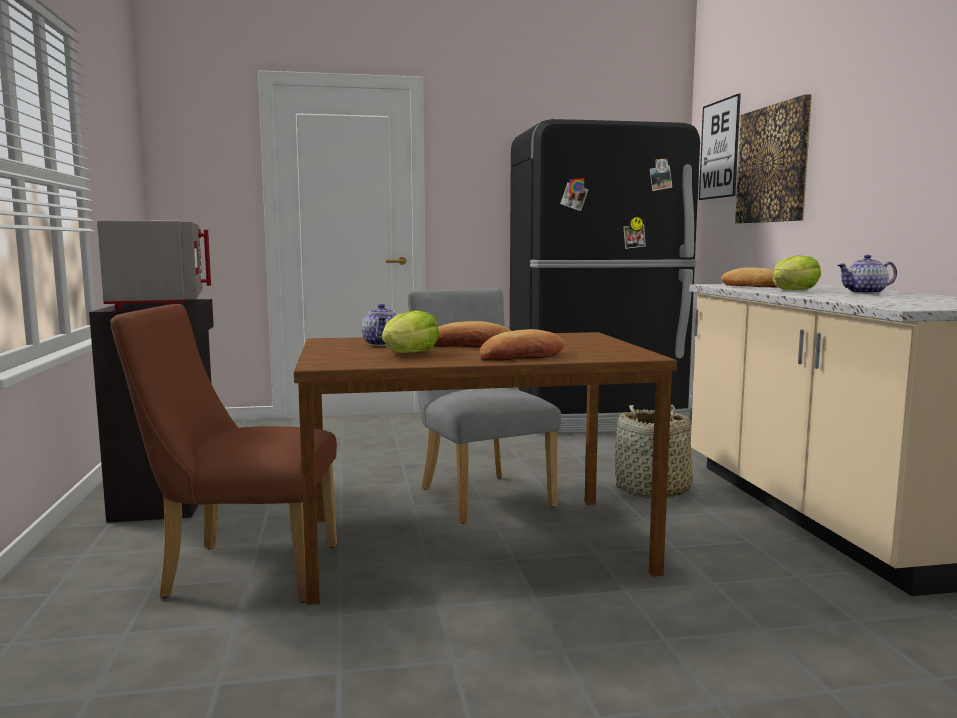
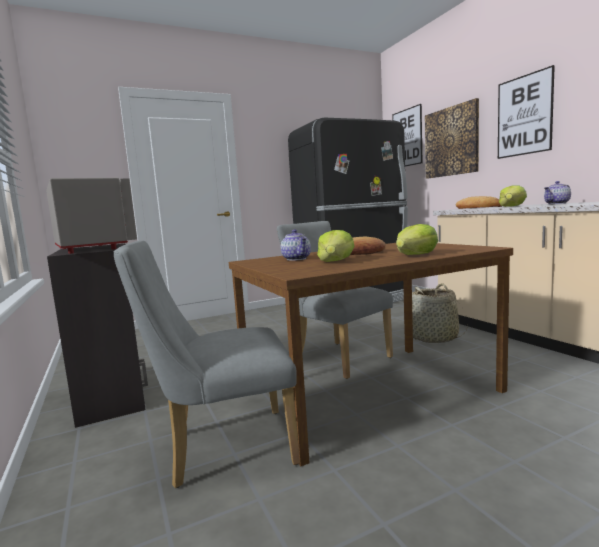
camera: 15 degrees left, 0 degrees up
brown chair [110,304,337,603] -> grey chair [114,241,300,488]
bread [479,329,565,361] -> lettuce [396,224,438,255]
none -> picture [498,65,555,159]

